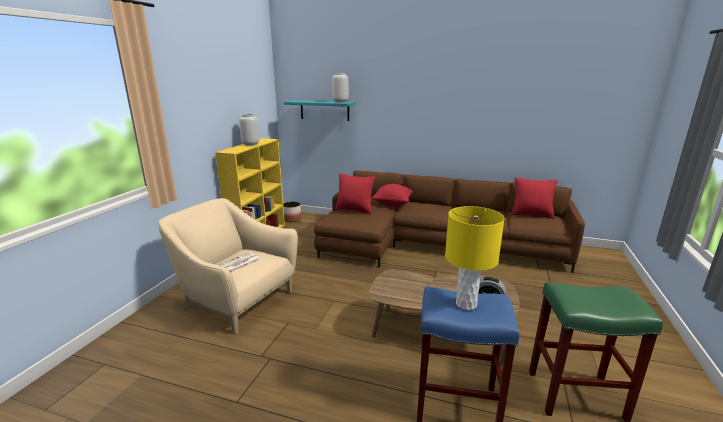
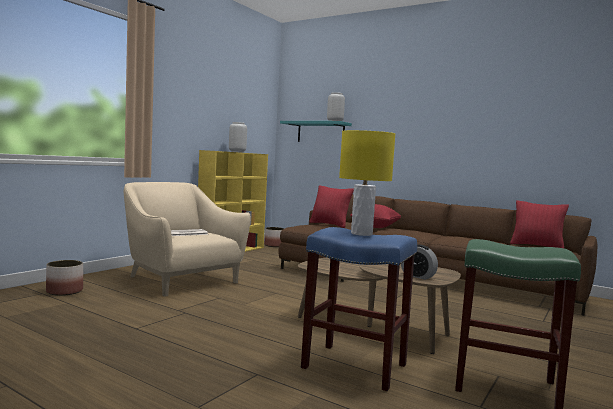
camera: 15 degrees right, 15 degrees down
none -> planter [46,260,83,296]

